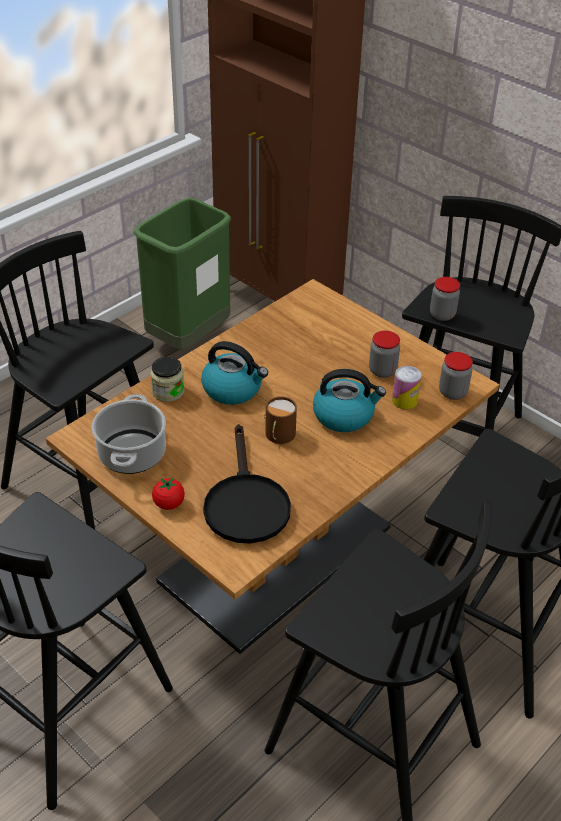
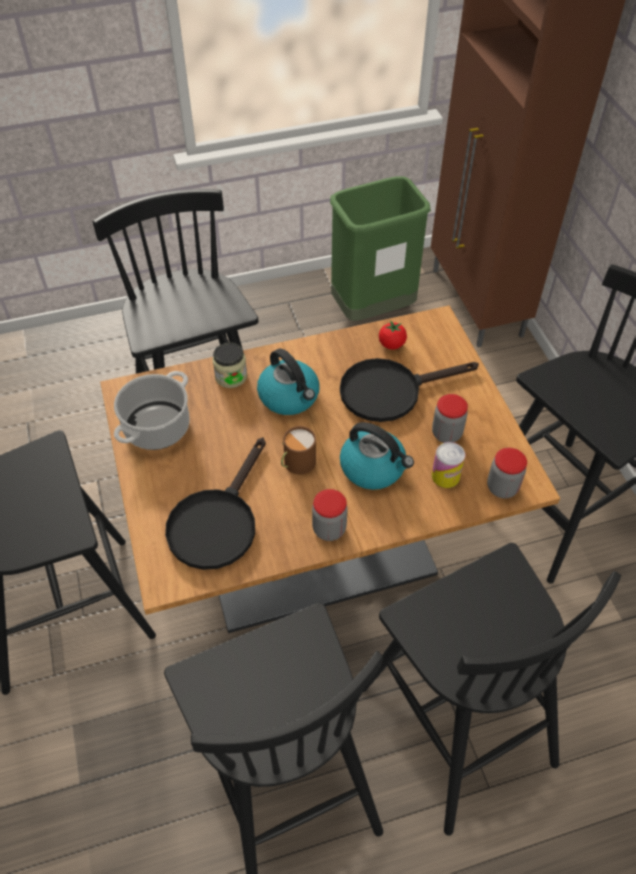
camera: 30 degrees right, 10 degrees up
tomato [152,477,185,510] -> tomato moved to [379,321,407,350]
jar [430,277,460,321] -> jar moved to [312,489,347,541]
none -> black frying pan [340,358,479,422]

